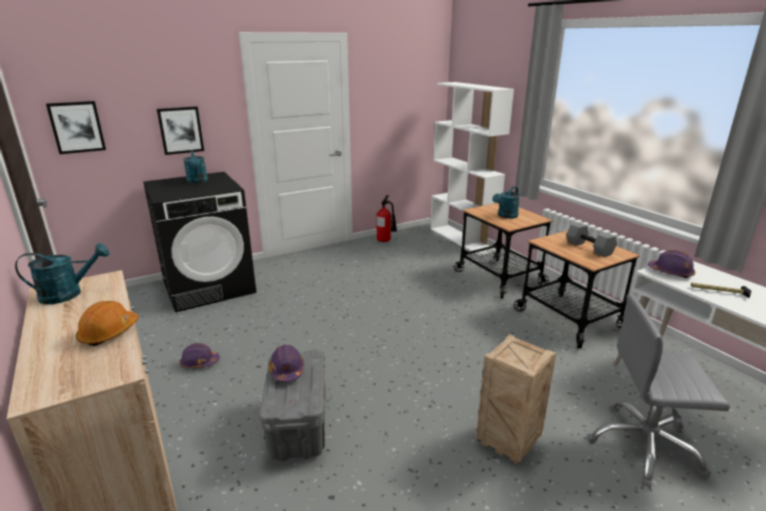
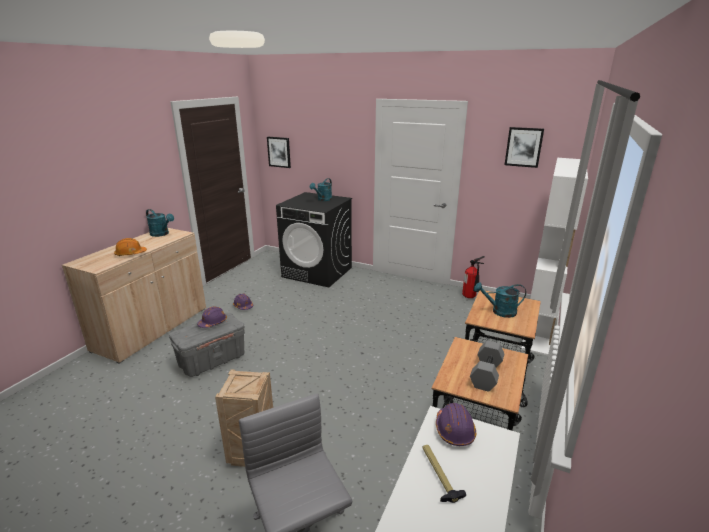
camera: 55 degrees right, 0 degrees up
picture [157,106,204,155] -> picture moved to [504,127,544,168]

